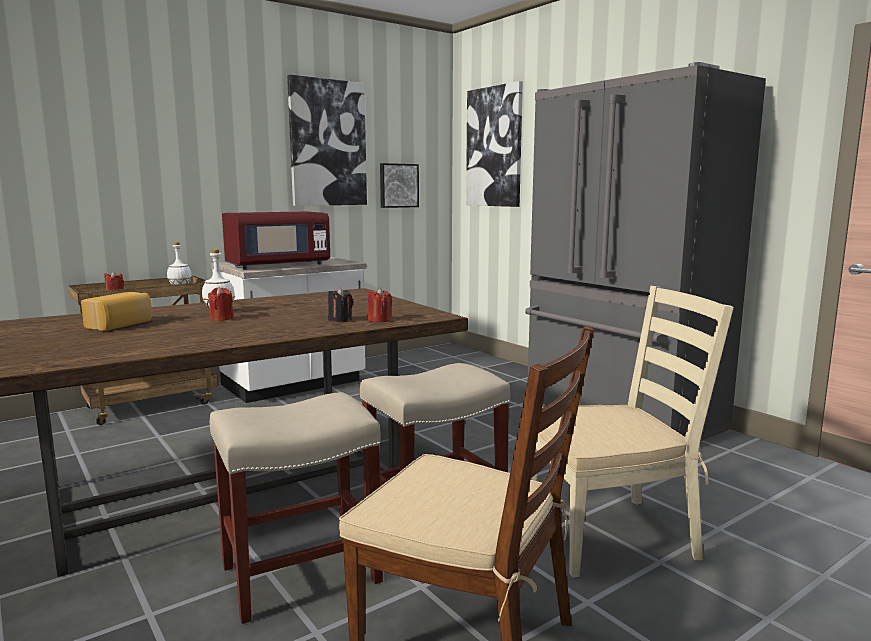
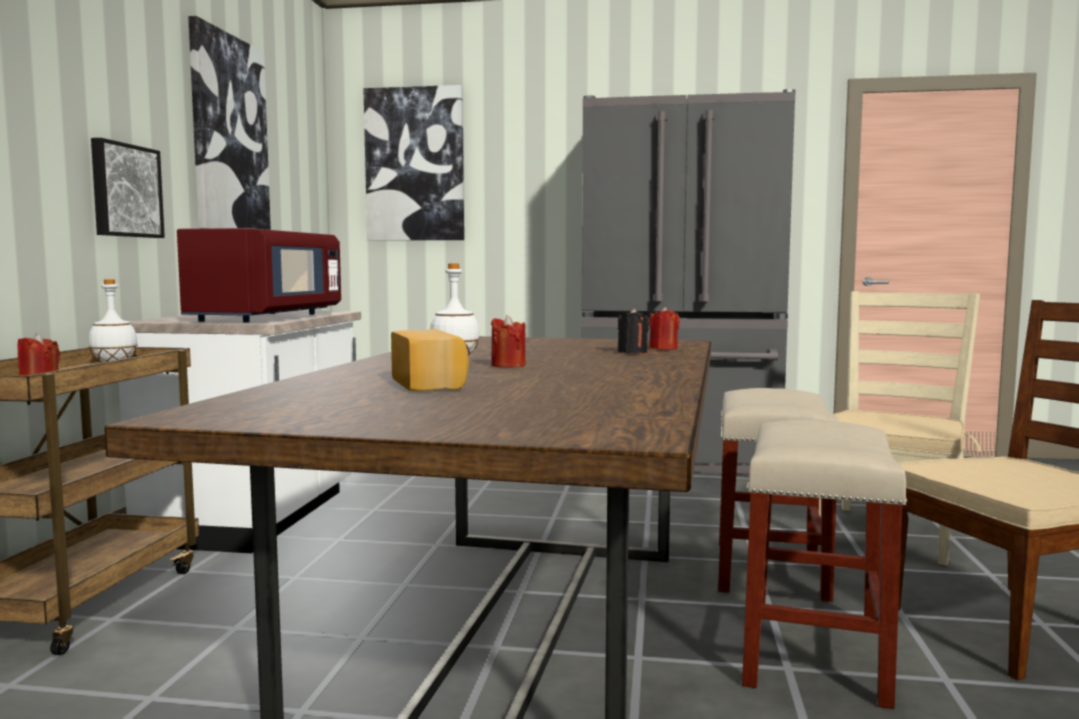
camera: 45 degrees left, 5 degrees down
picture [380,163,419,208] -> picture moved to [91,138,165,238]

